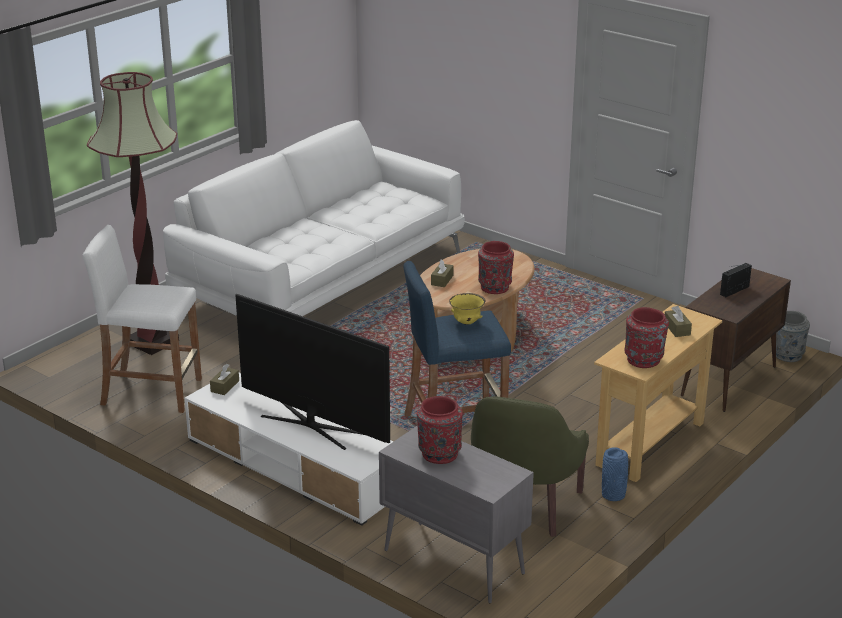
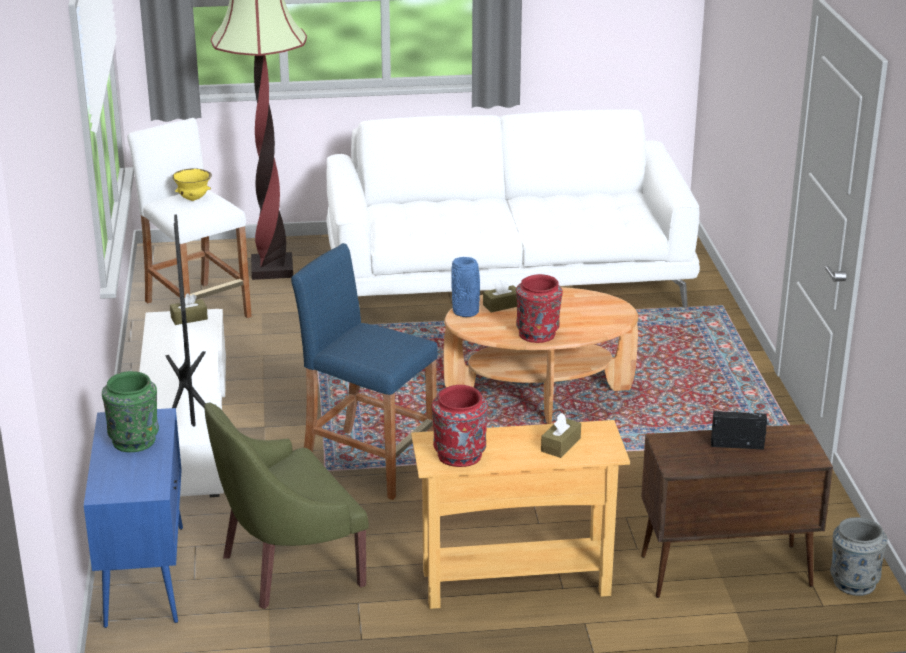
camera: 45 degrees right, 0 degrees up
grey cabinet [379,426,534,603] -> blue cabinet [84,408,183,628]
red vase [417,396,463,464] -> green vase [102,371,159,452]
yellow bowl [449,293,485,325] -> yellow bowl moved to [172,168,212,201]
blue vase [602,447,628,501] -> blue vase moved to [451,257,480,317]

